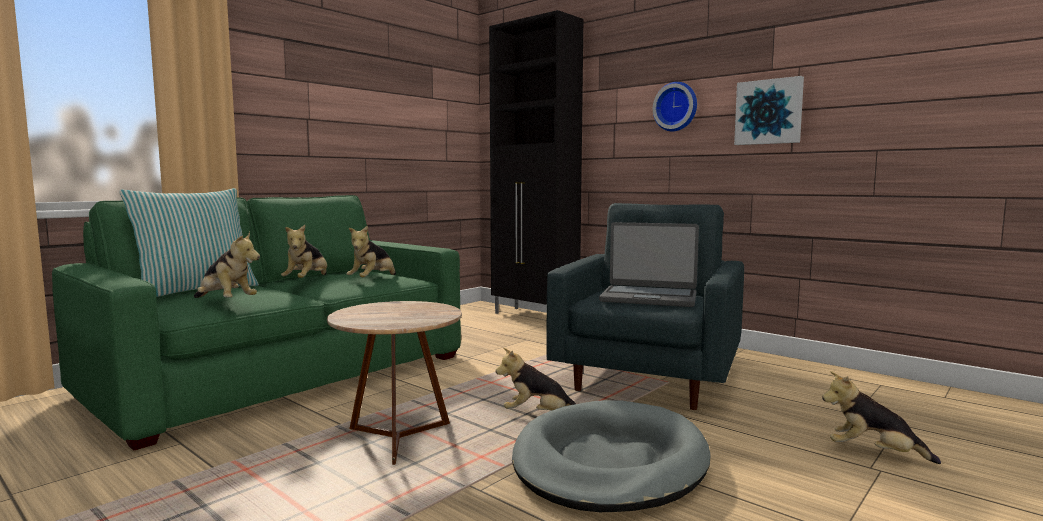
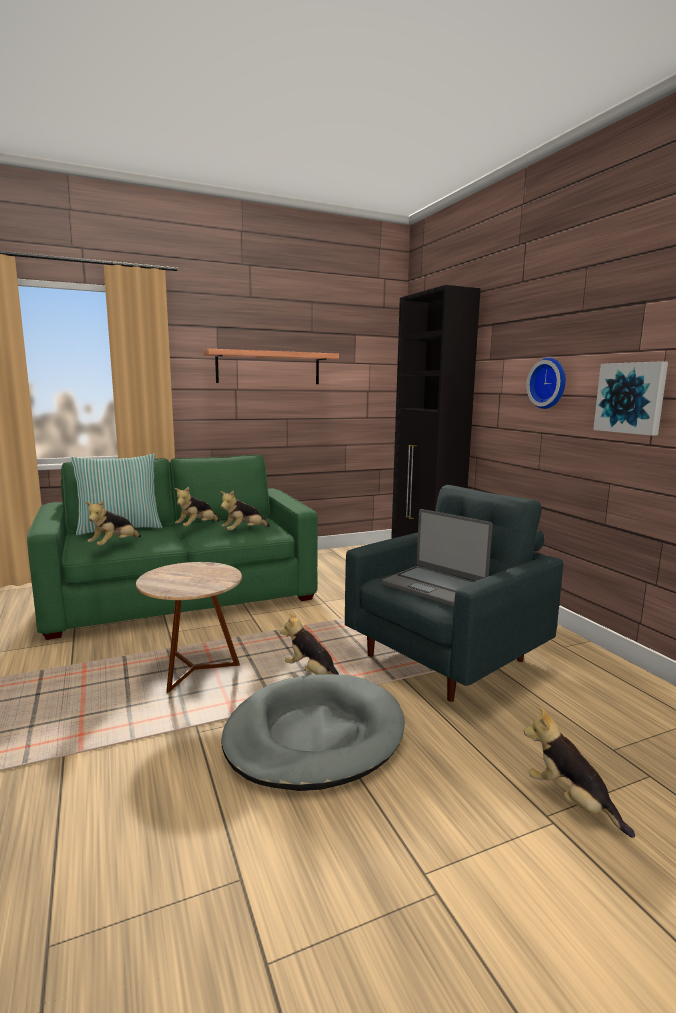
camera: 25 degrees right, 5 degrees up
plush toy [194,232,260,298] -> plush toy turned 60 degrees clockwise [85,500,141,546]
none -> shelf [203,349,339,384]

